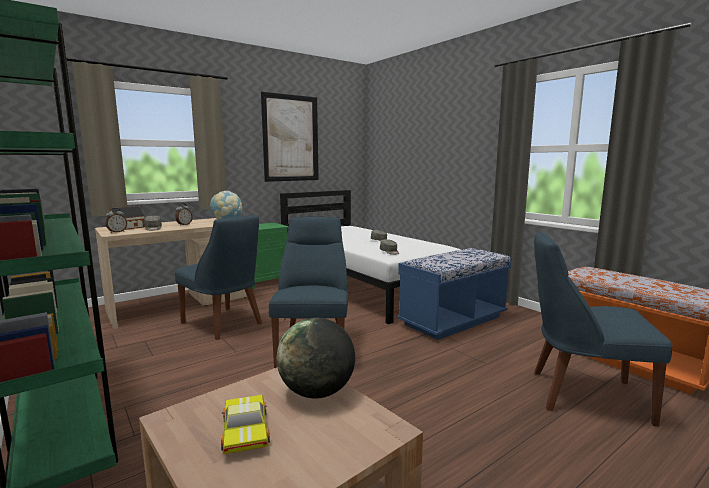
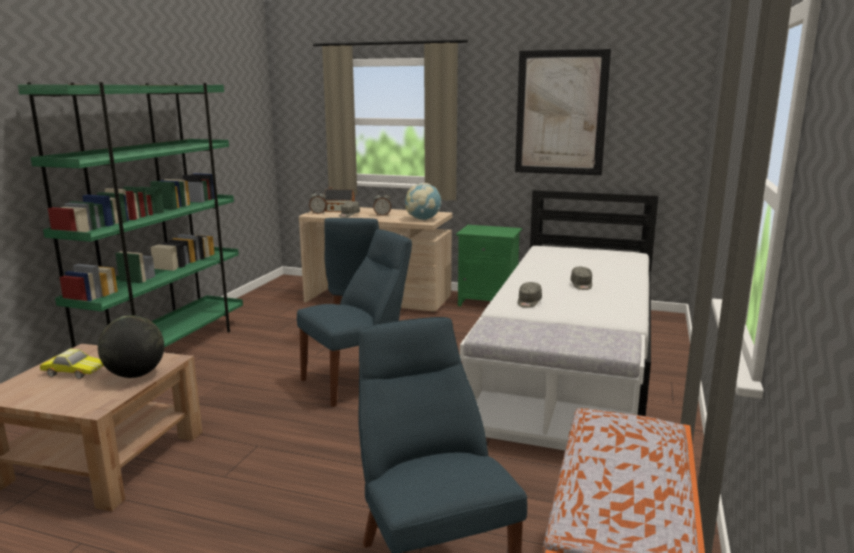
camera: 55 degrees right, 5 degrees up
toy car [221,395,270,454] -> toy car turned 60 degrees clockwise [40,349,104,379]
blue bench [397,248,512,340] -> white bench [460,317,645,450]

